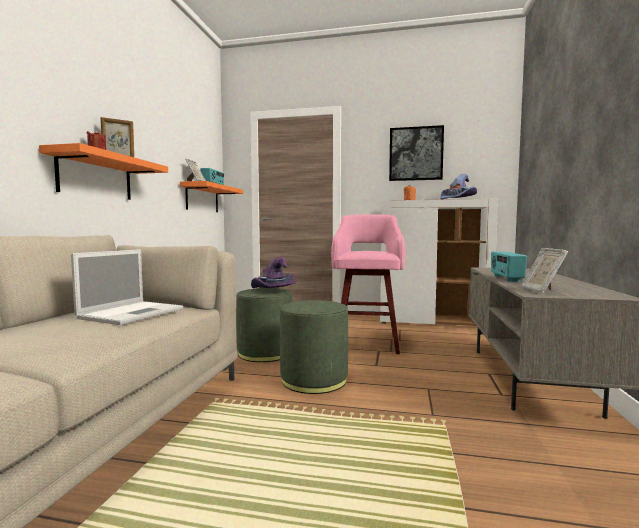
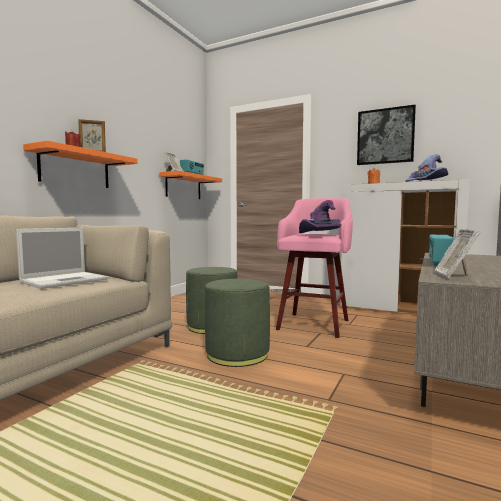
camera: 15 degrees right, 0 degrees up
purple hat [251,257,296,288] -> purple hat moved to [299,200,341,233]

